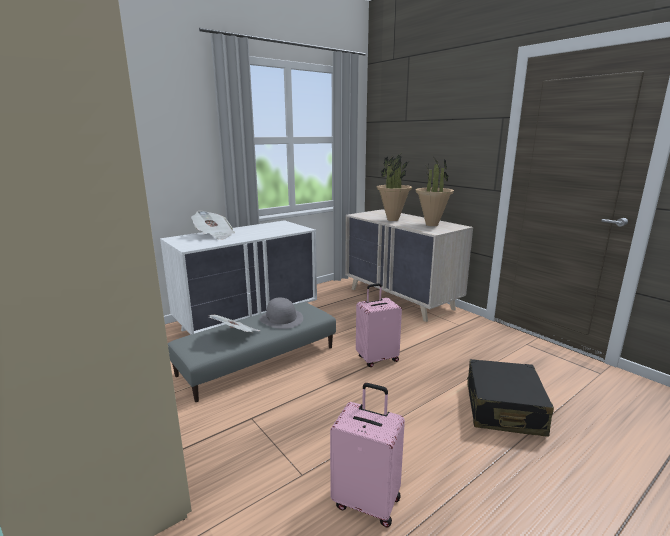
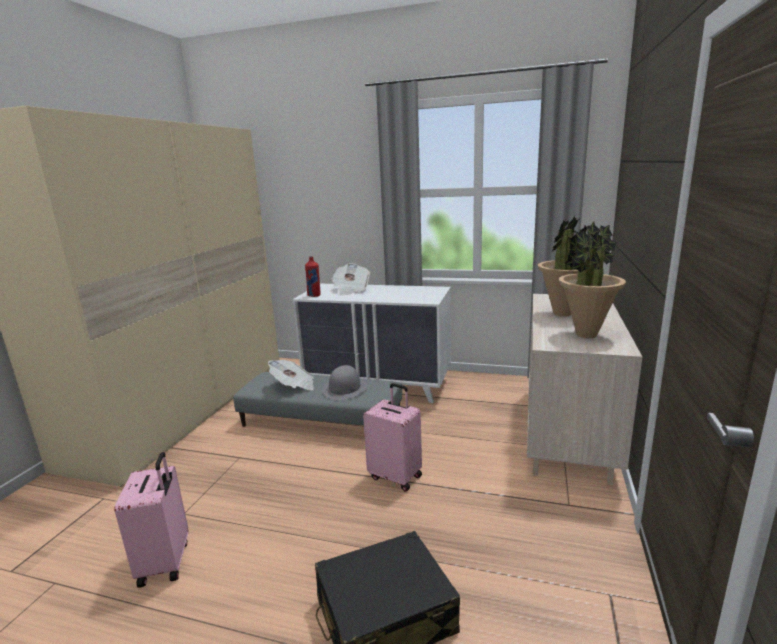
camera: 55 degrees right, 0 degrees up
none -> red bottle [305,257,321,297]

